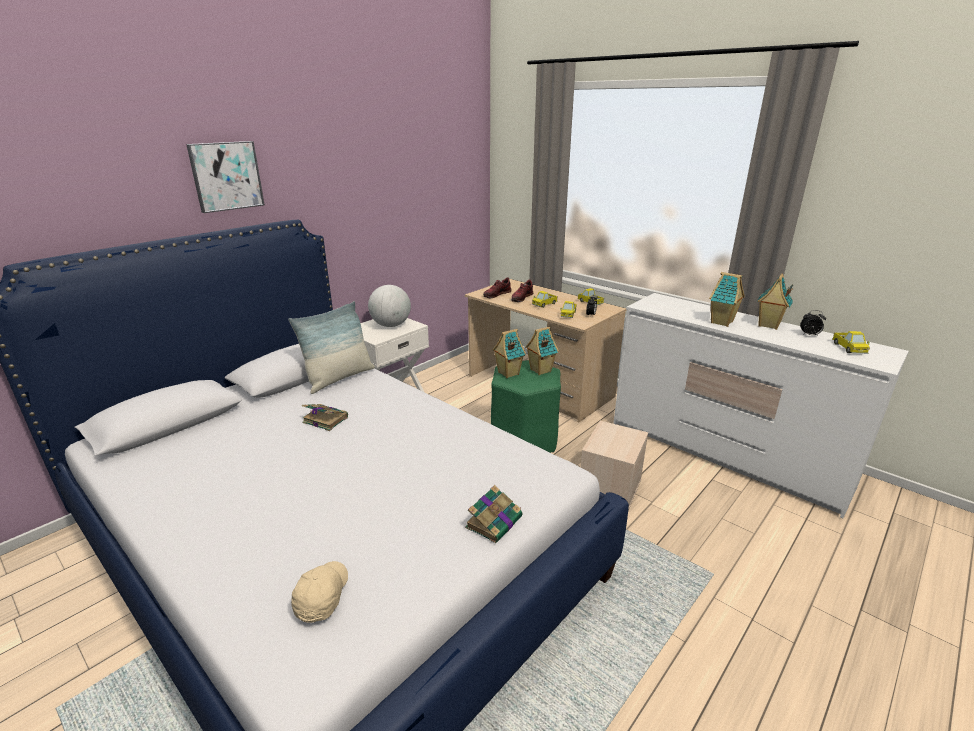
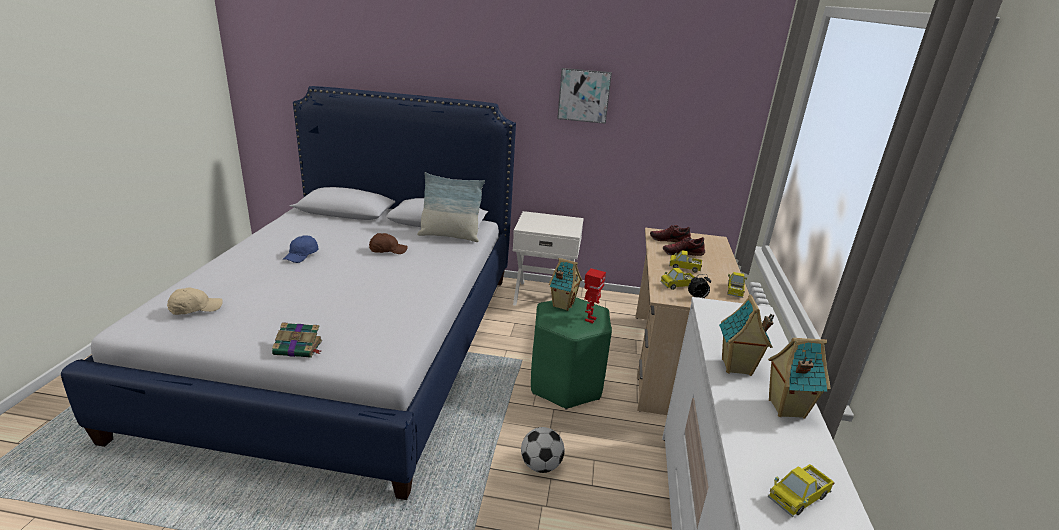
camera: 55 degrees right, 0 degrees up
picture [186,141,265,213] -> picture moved to [557,68,612,124]
book [302,404,348,431] -> brown cap [369,233,408,254]
globe [368,285,411,327] -> none
toy house [525,326,559,375] -> toy robot [584,268,606,324]
beige storage box [581,421,648,511] -> football [521,427,565,473]
alarm clock [800,310,826,336] -> none
none -> blue cap [283,235,318,263]

